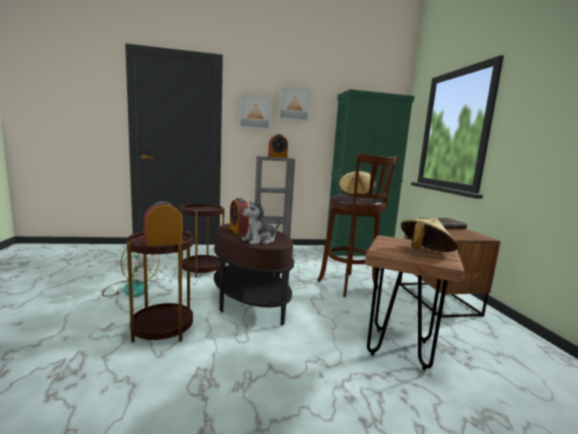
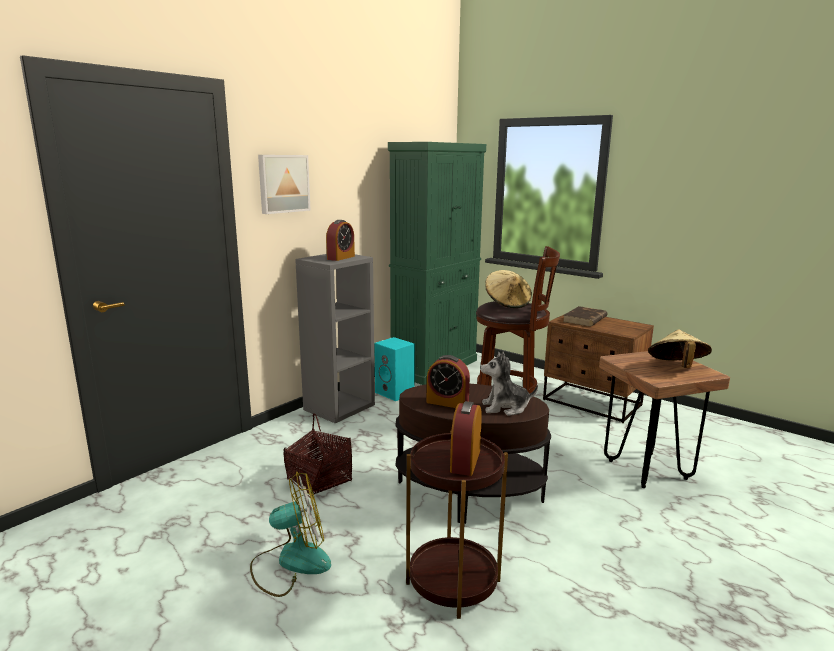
camera: 40 degrees left, 5 degrees up
brown side table [181,203,225,278] -> basket [283,414,352,497]
plush toy [242,198,279,245] -> plush toy turned 75 degrees clockwise [480,352,538,416]
picture [278,86,311,122] -> none
none -> turquoise speaker [374,337,415,401]

